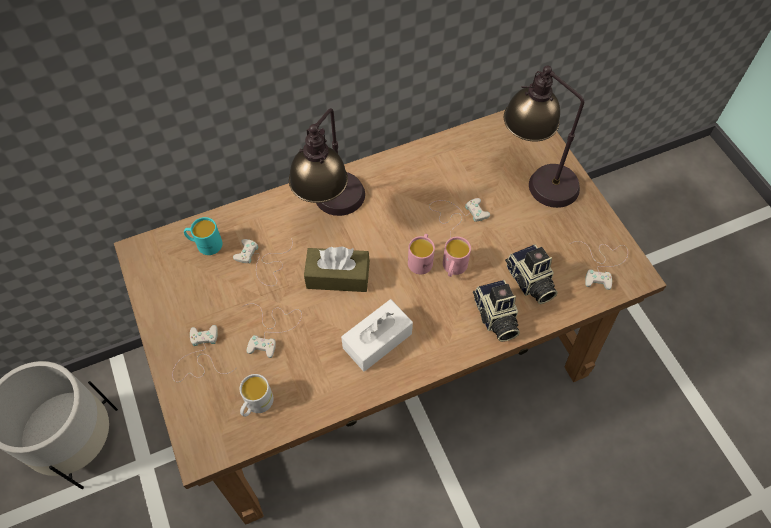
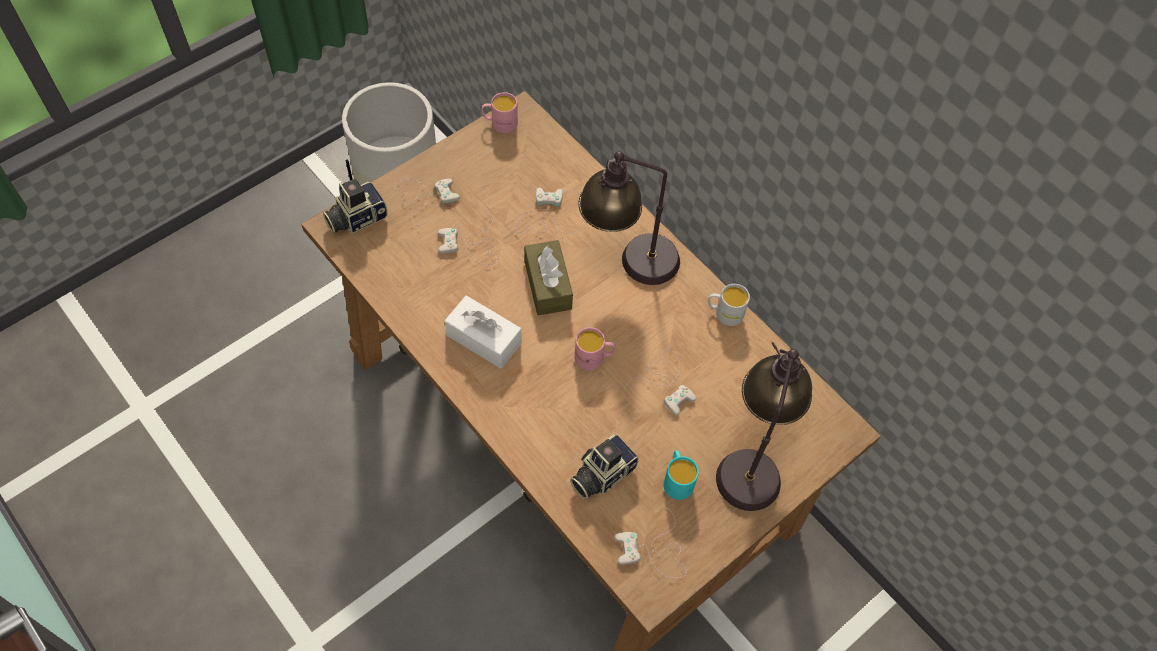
camera: 70 degrees right, 0 degrees up
turquoise mug [184,217,222,255] -> turquoise mug moved to [664,451,699,500]
white mug [240,374,274,417] -> white mug moved to [708,284,750,326]
pink mug [443,237,471,277] -> pink mug moved to [481,92,518,133]
camera [473,280,520,342] -> camera moved to [323,179,388,234]

